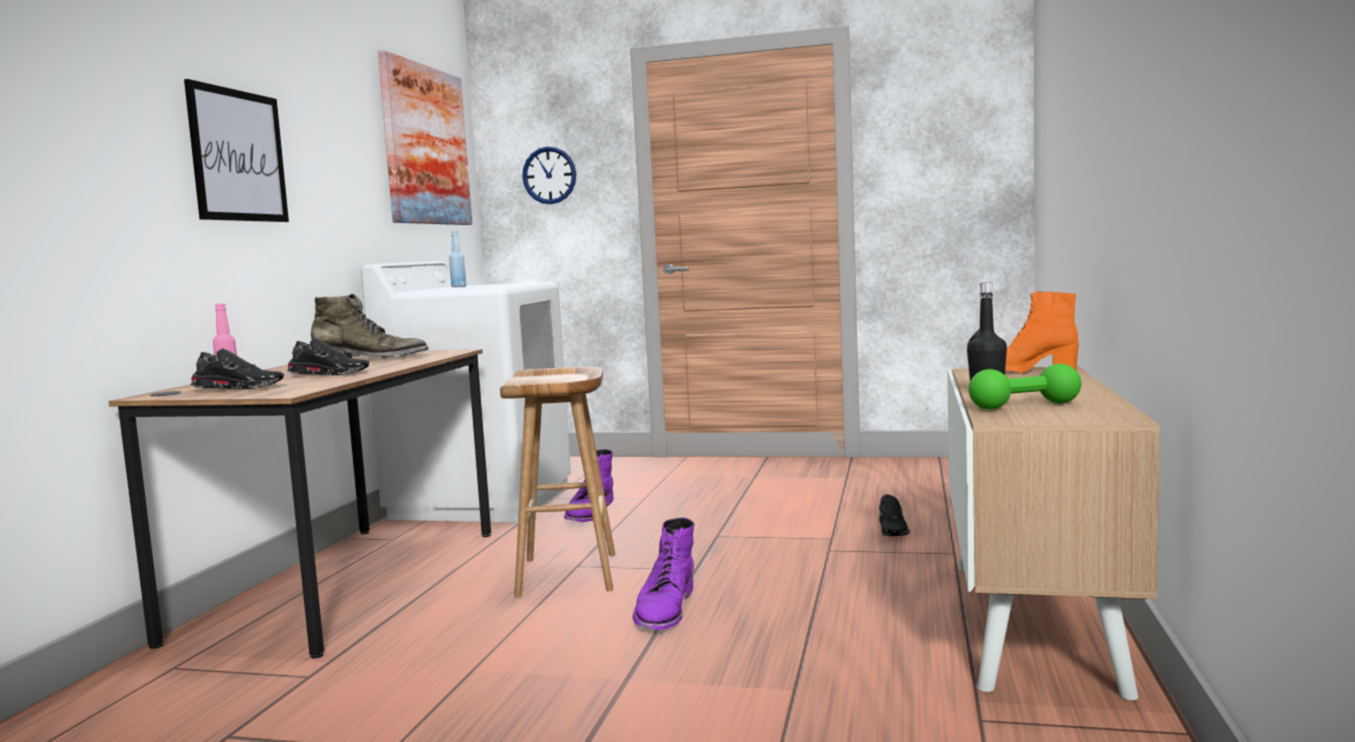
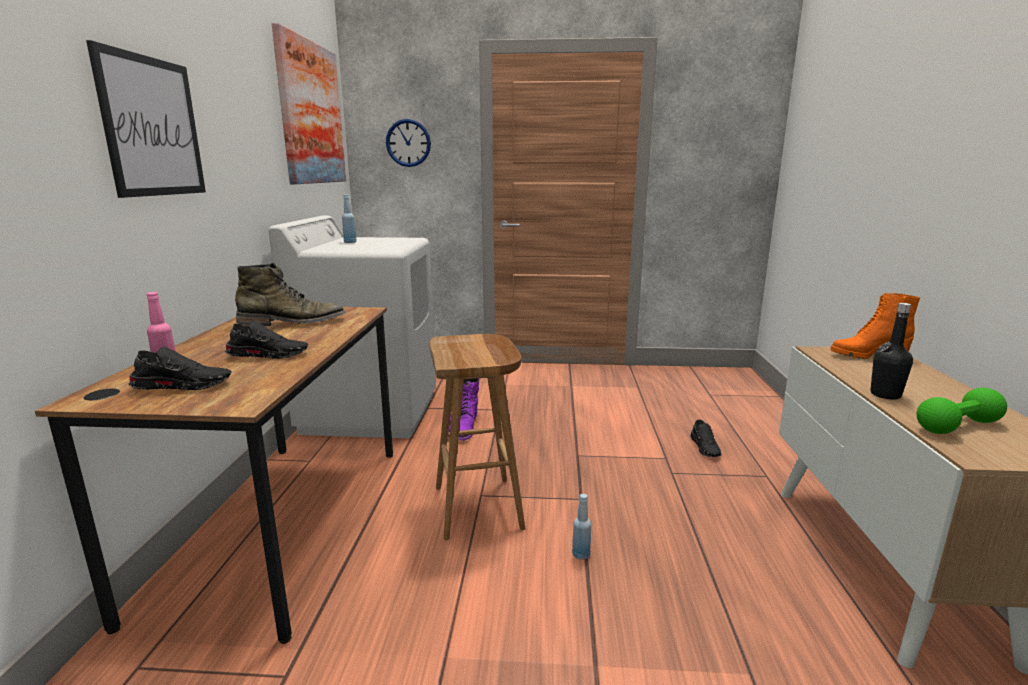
camera: 10 degrees left, 10 degrees up
purple boot [633,517,694,630] -> blue bottle [572,494,591,560]

